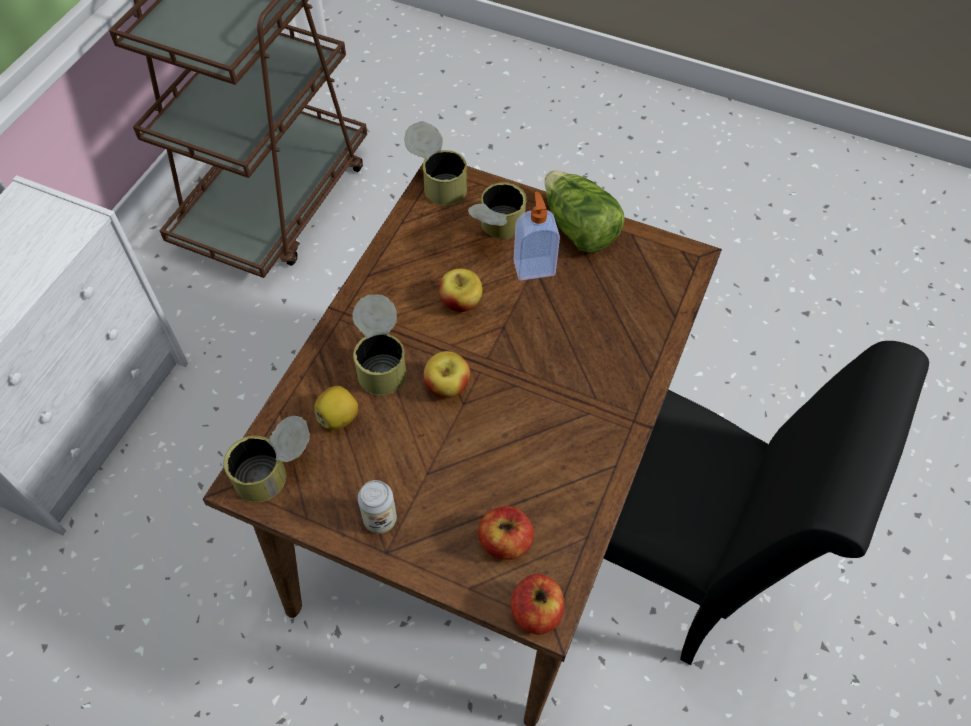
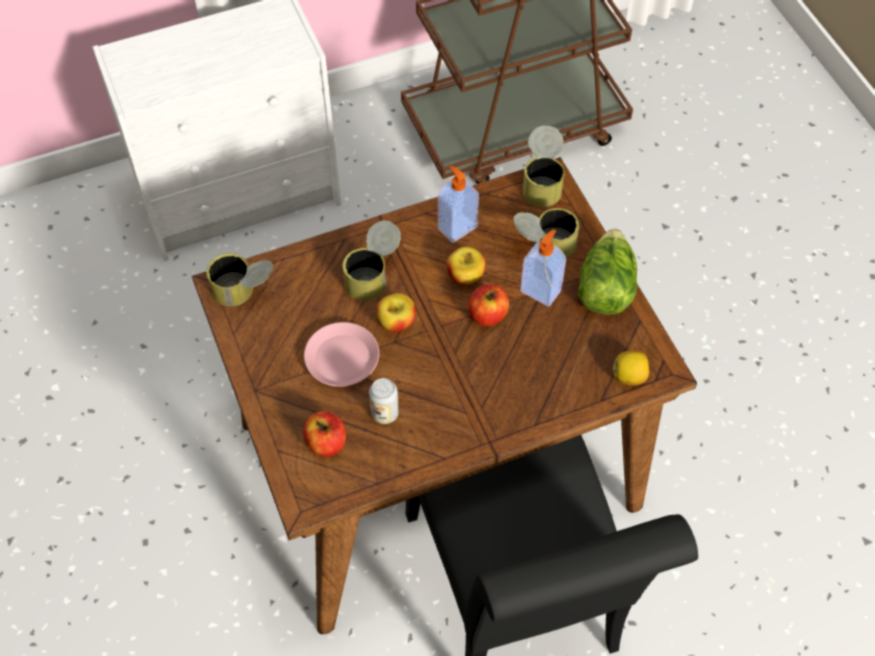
camera: 45 degrees right, 0 degrees up
lemon [314,386,358,430] -> lemon moved to [613,350,649,385]
can [358,480,397,533] -> can moved to [369,378,399,424]
apple [511,574,564,635] -> apple moved to [468,284,509,326]
none -> pink plate [304,322,379,387]
none -> soap dispenser [438,165,479,243]

